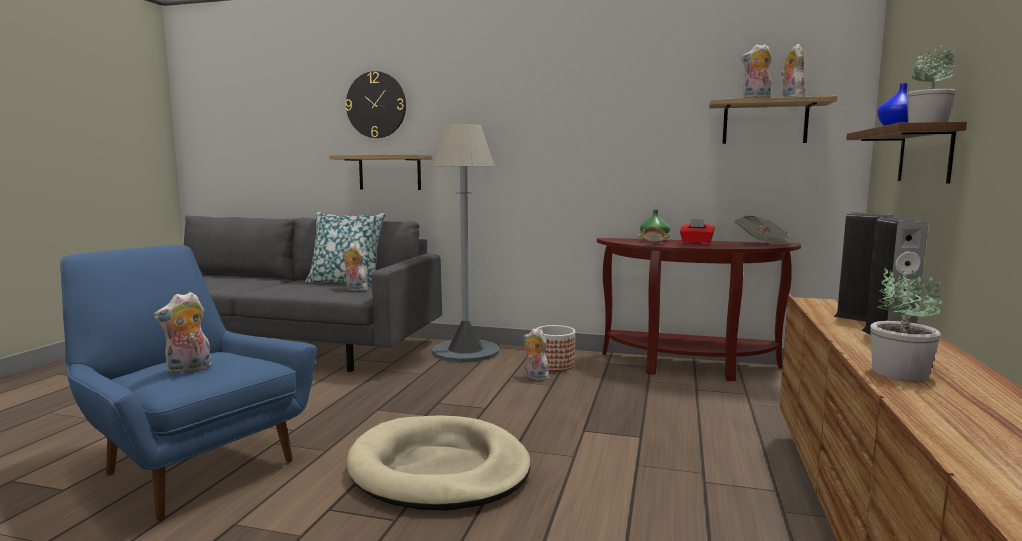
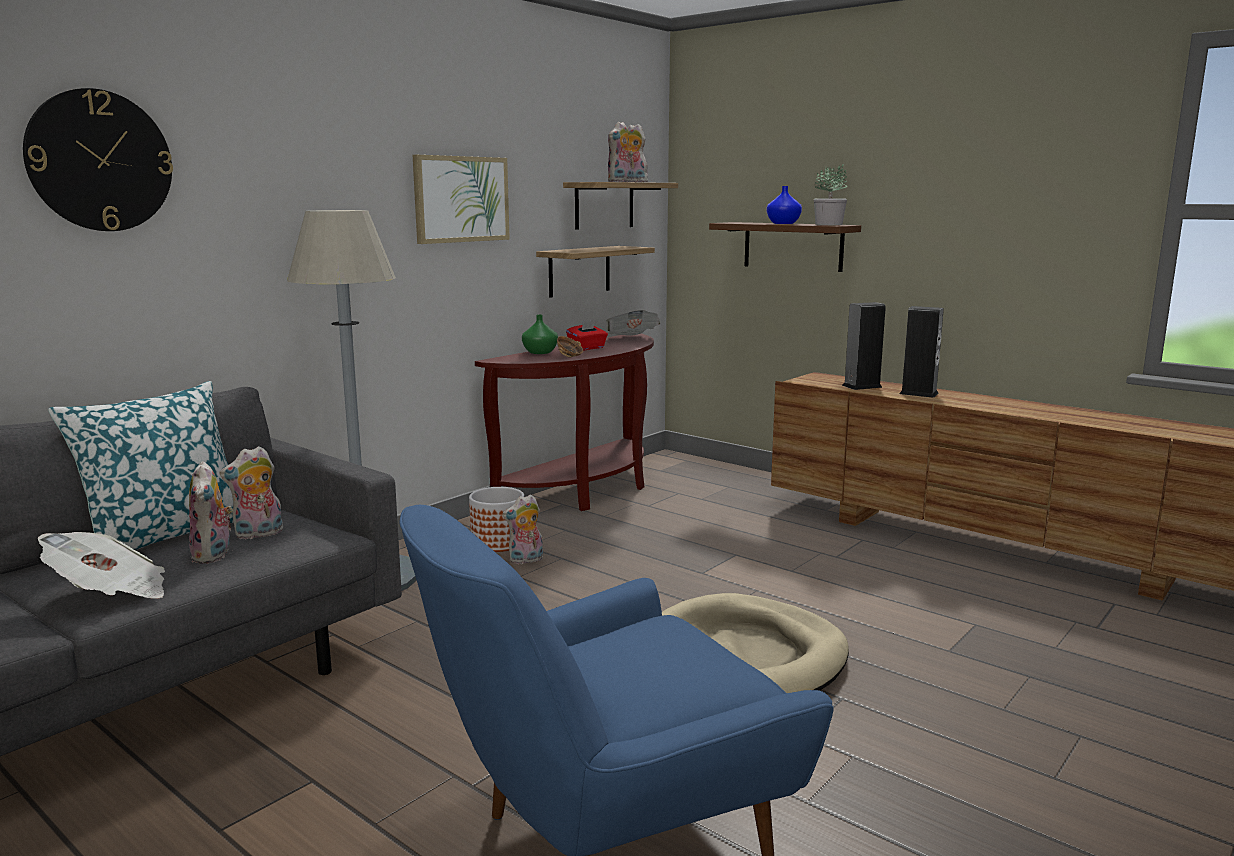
camera: 65 degrees left, 5 degrees up
plush toy [154,292,211,375] -> plush toy moved to [189,461,233,564]
shelf [329,154,432,190] -> shelf moved to [536,246,655,298]
potted plant [870,267,942,381] -> none
none -> newspaper [38,532,165,599]
none -> picture [413,155,510,244]

